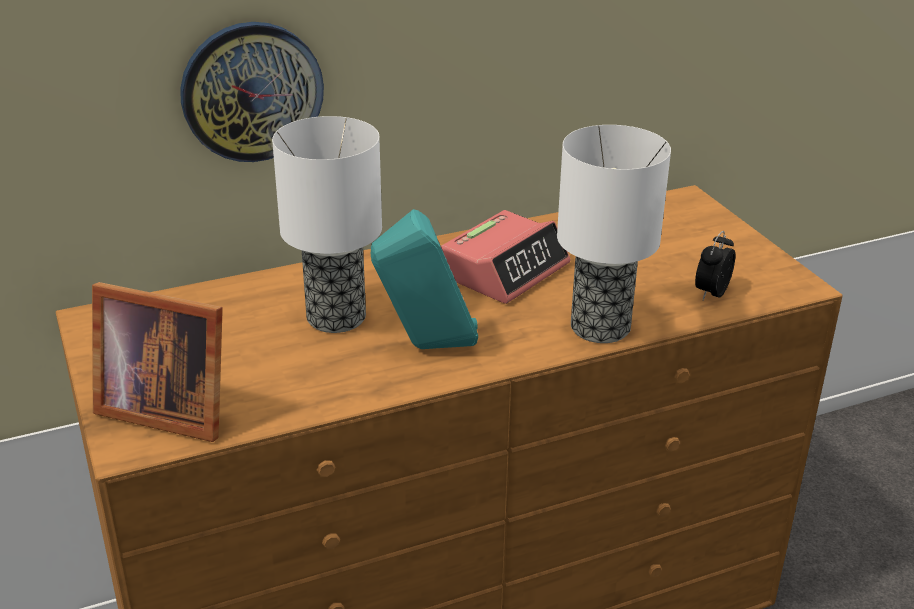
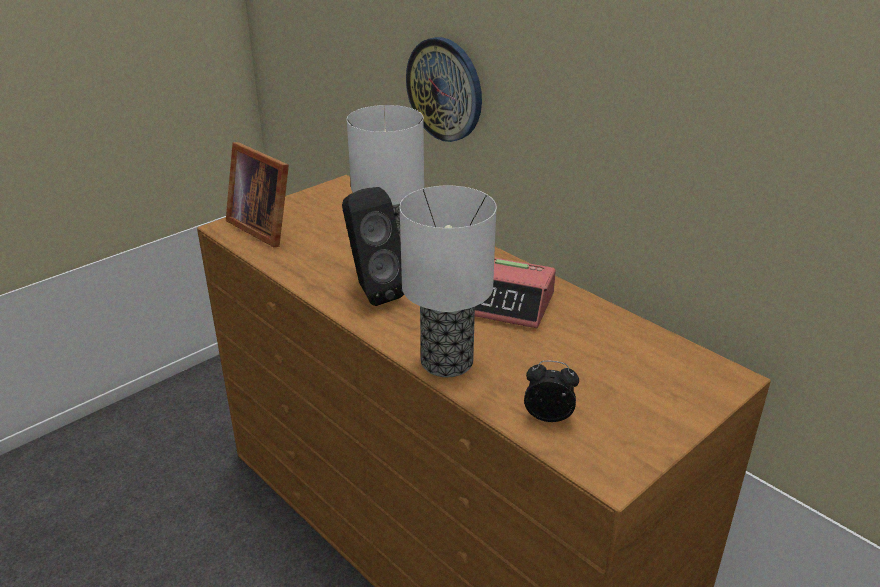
camera: 70 degrees right, 0 degrees up
picture frame [92,282,223,442] -> picture frame turned 45 degrees counterclockwise [226,142,289,247]
turquoise speaker [371,209,478,349] -> black speaker [342,187,404,306]

